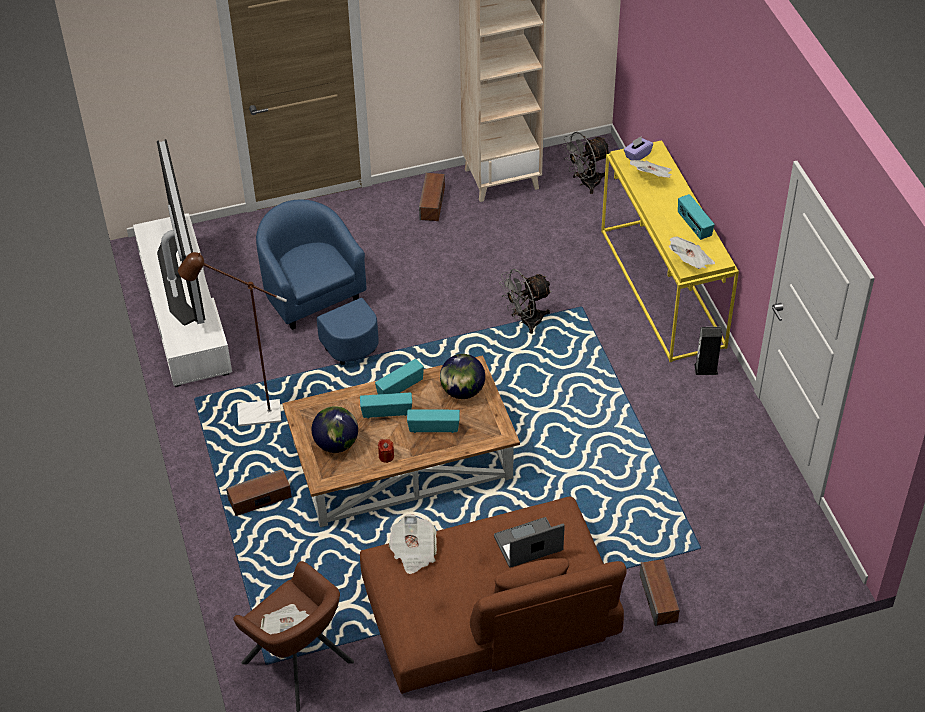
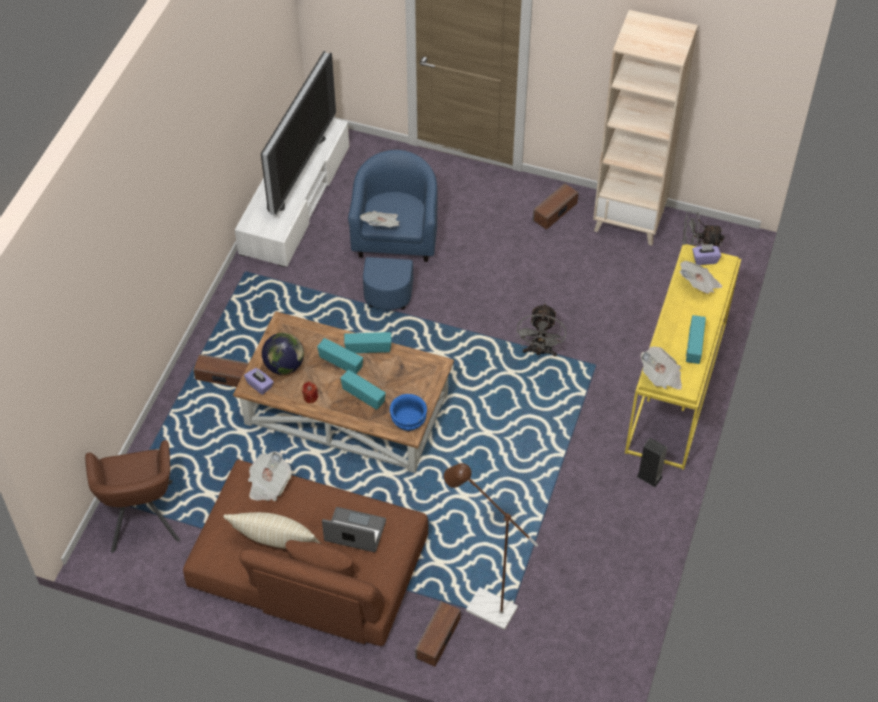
camera: 35 degrees right, 5 degrees up
brown floor lamp [178,252,287,426] -> brown floor lamp moved to [444,463,538,630]
newspaper [261,604,309,634] -> newspaper moved to [360,211,400,227]
globe [440,354,485,399] -> none
grey fan [499,269,552,334] -> grey fan turned 90 degrees counterclockwise [516,303,566,357]
none -> beige pillow [223,512,320,548]
none -> purple tissue box [244,368,274,395]
none -> blue bowl [390,394,427,431]

